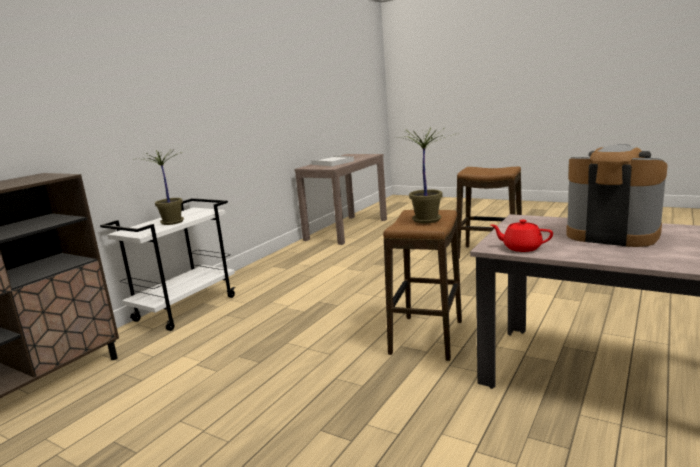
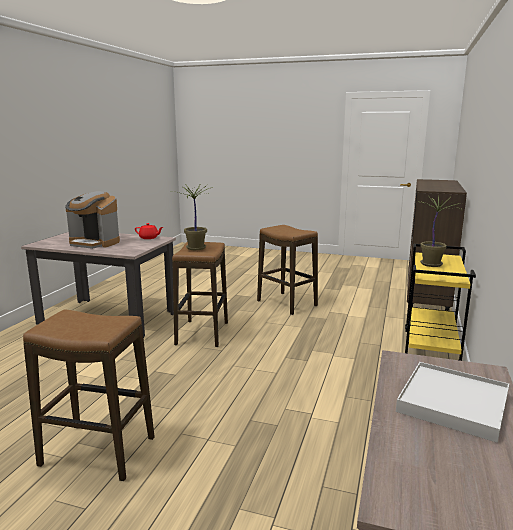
camera: 165 degrees right, 0 degrees up
white cart [100,198,236,331] -> yellow cart [405,244,476,361]
none -> stool [257,225,318,315]

